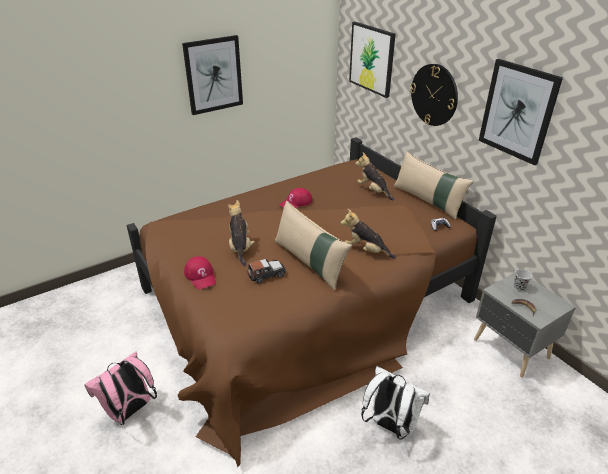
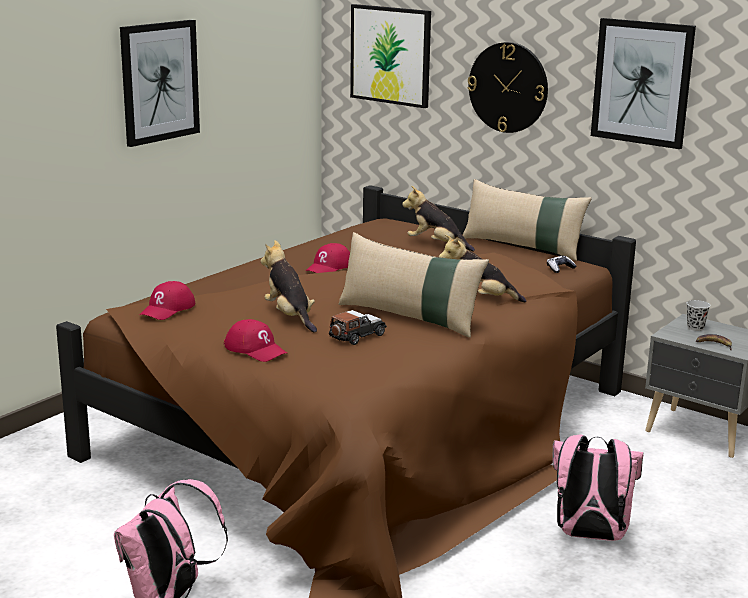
camera: 20 degrees left, 15 degrees down
white backpack [361,366,430,440] -> pink backpack [553,434,643,541]
none -> red cap [139,281,195,320]

